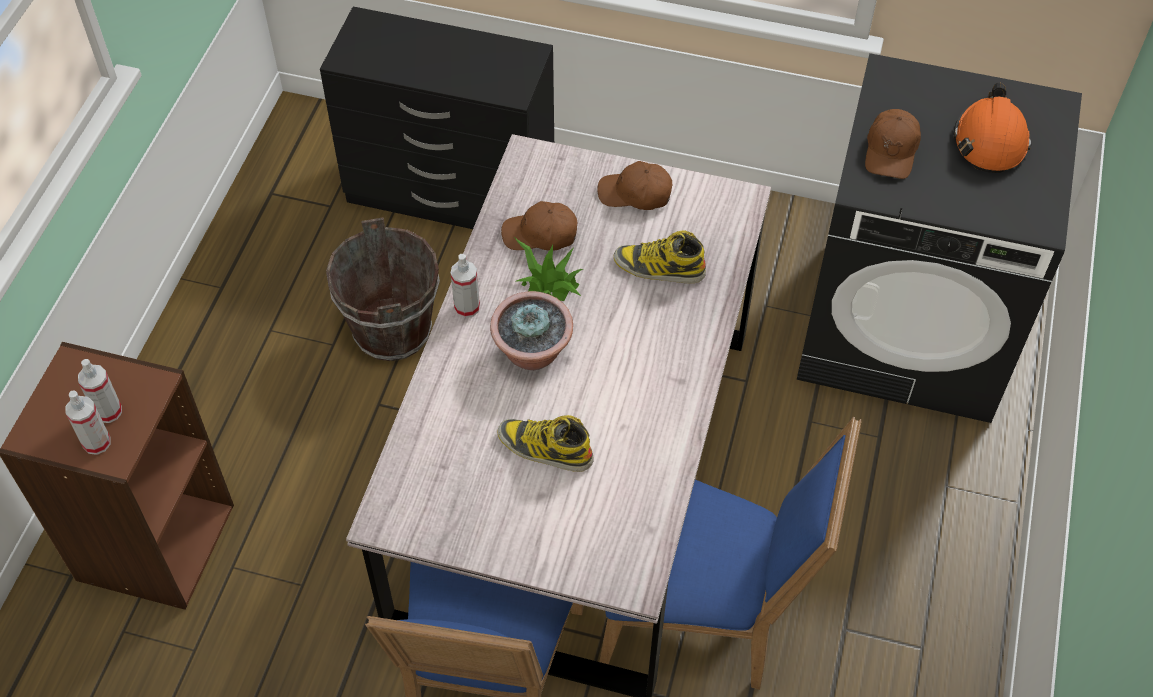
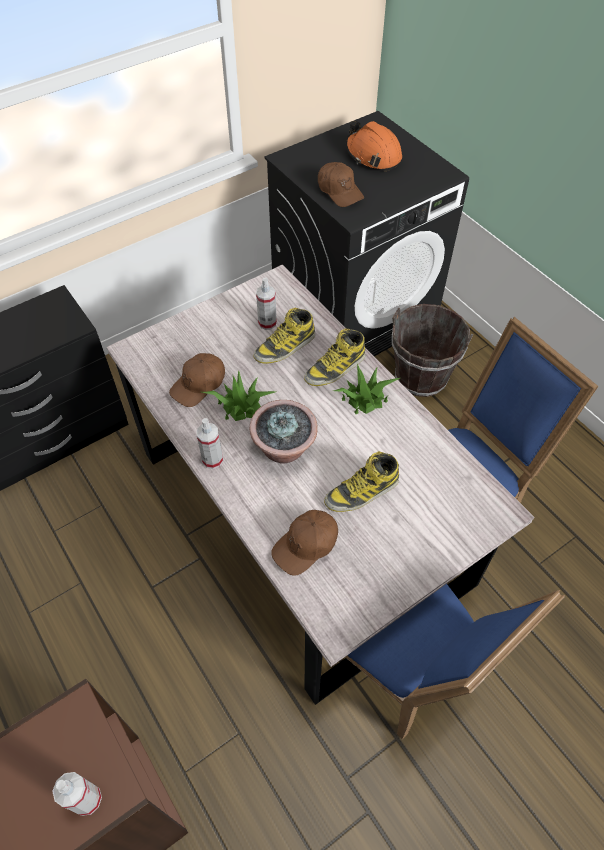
camera: 50 degrees left, 0 degrees up
spray bottle [78,359,122,423] -> spray bottle moved to [256,277,277,330]
brown bucket [326,218,440,361] -> brown bucket moved to [392,304,473,397]
brown cap [597,161,672,210] -> brown cap moved to [271,510,338,576]
none -> boot [304,328,365,386]
none -> potted plant [333,364,400,414]

